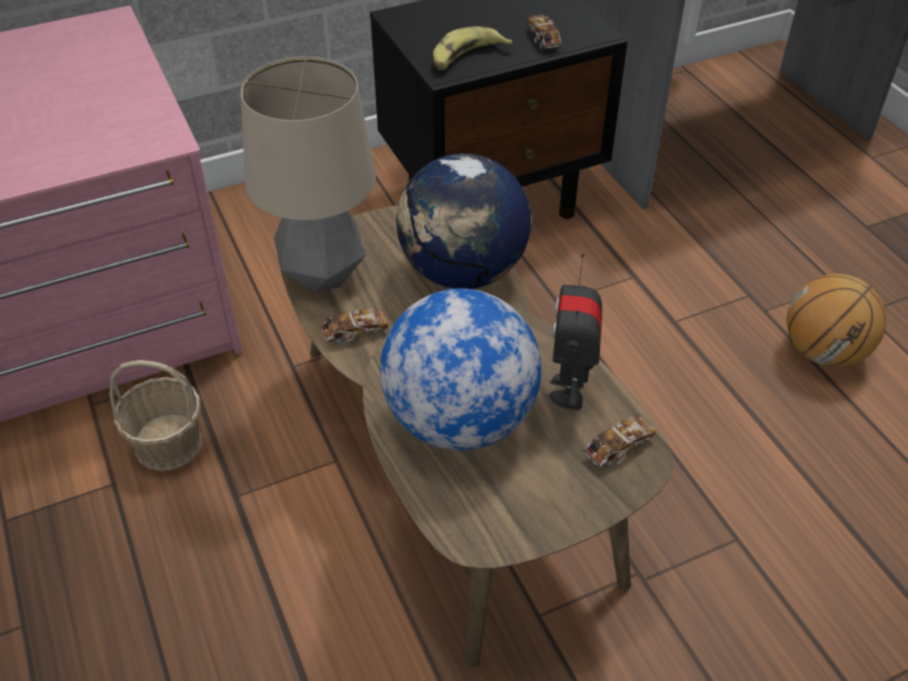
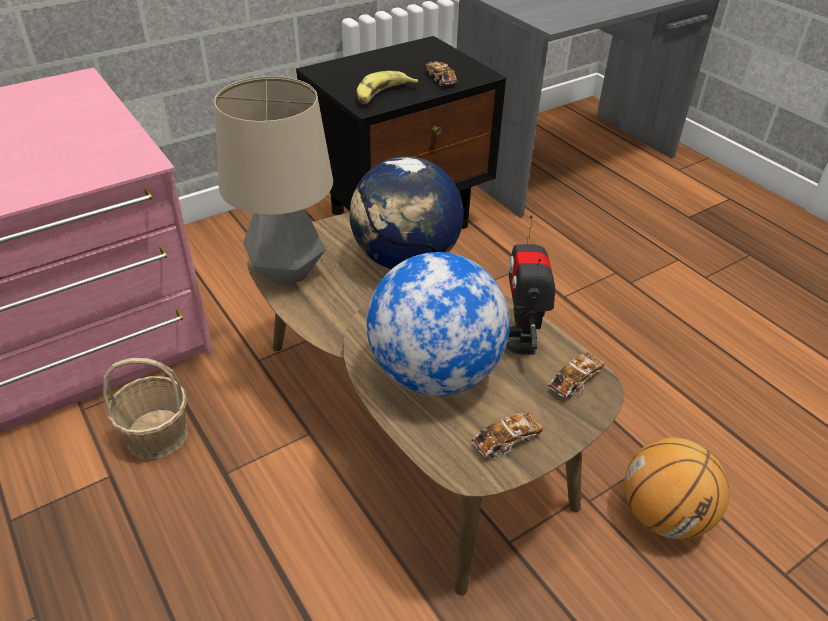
camera: 10 degrees left, 5 degrees down
toy car [320,309,389,345] -> toy car moved to [471,412,543,458]
basketball [787,274,887,367] -> basketball moved to [625,437,730,539]

